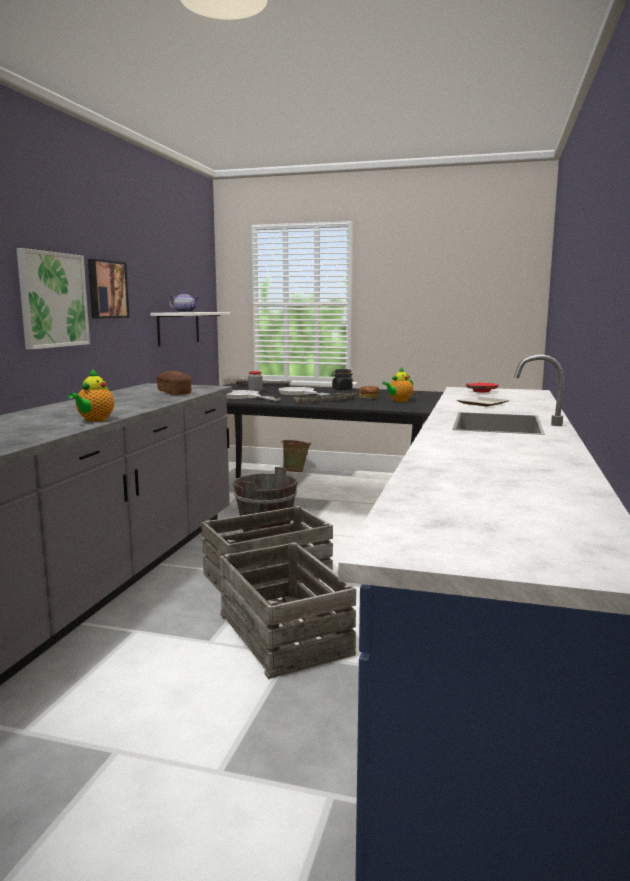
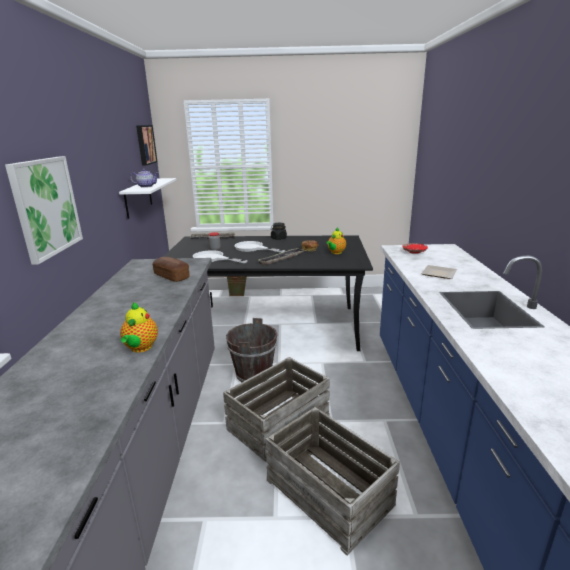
camera: 15 degrees left, 10 degrees up
picture [88,259,130,319] -> picture moved to [136,125,157,165]

